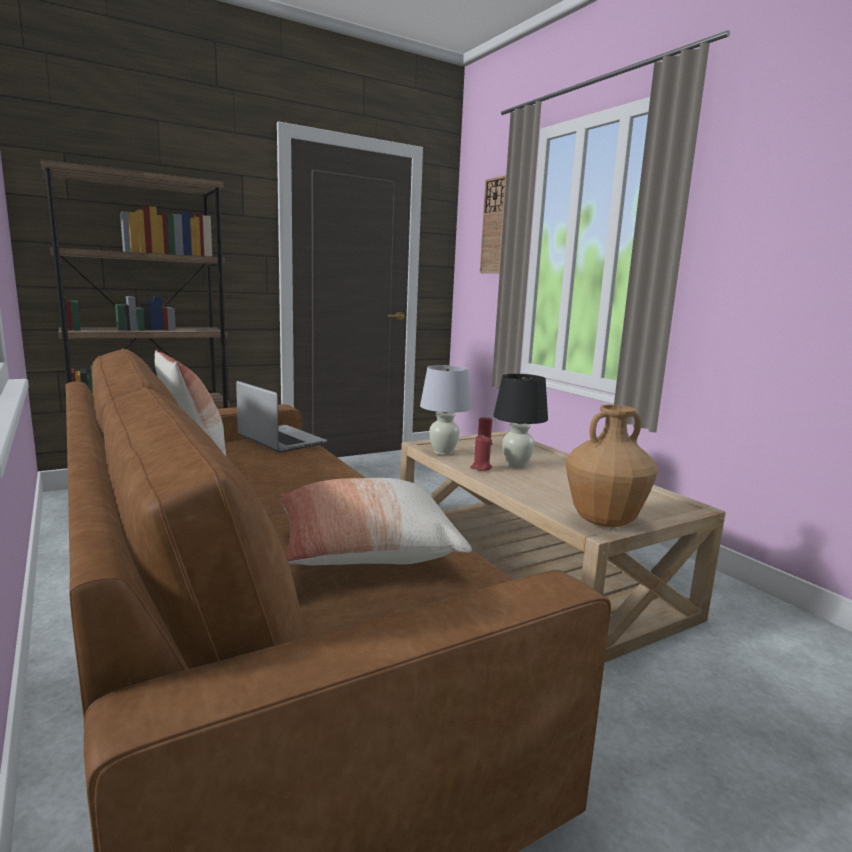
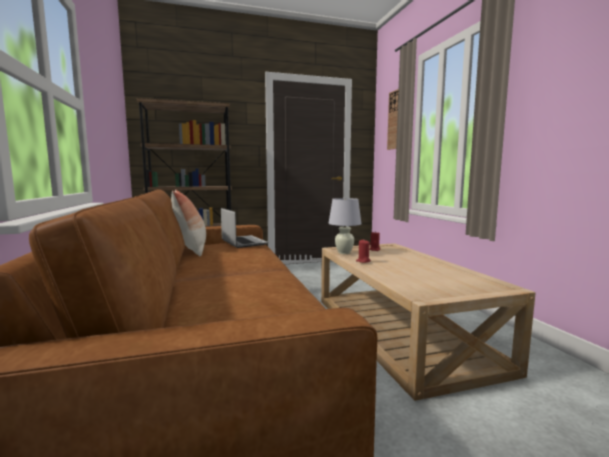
camera: 15 degrees right, 5 degrees down
pillow [279,478,472,565] -> none
black table lamp [493,374,548,468] -> none
brown vase [566,405,658,527] -> none

